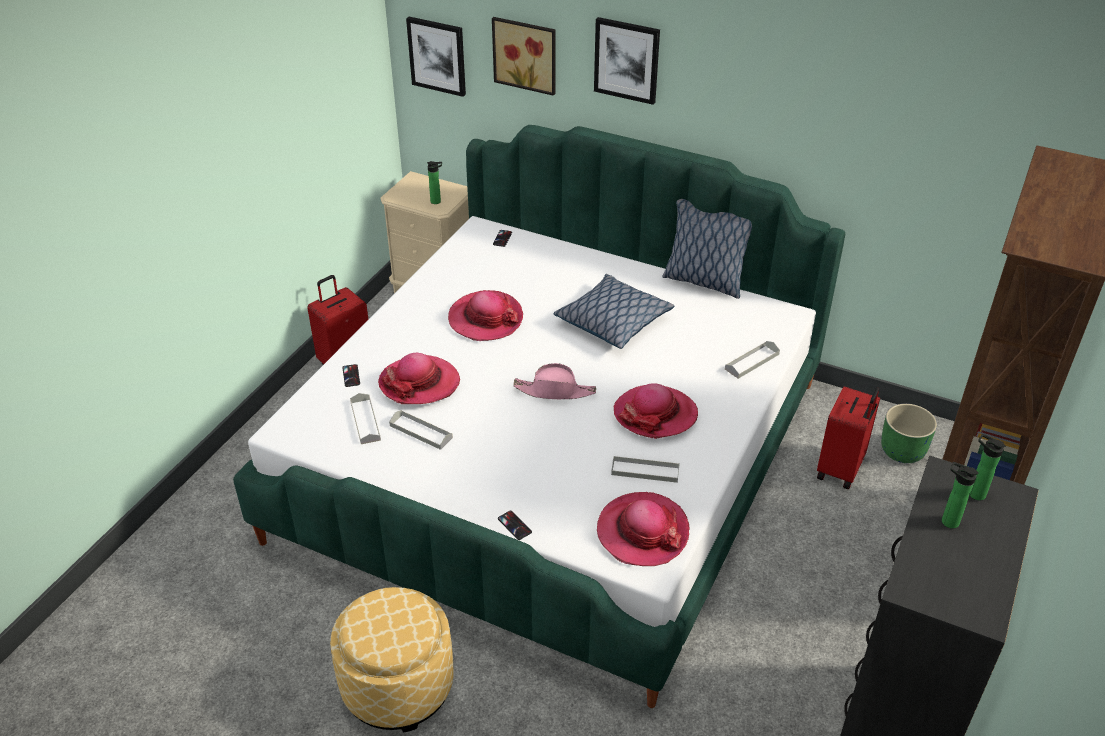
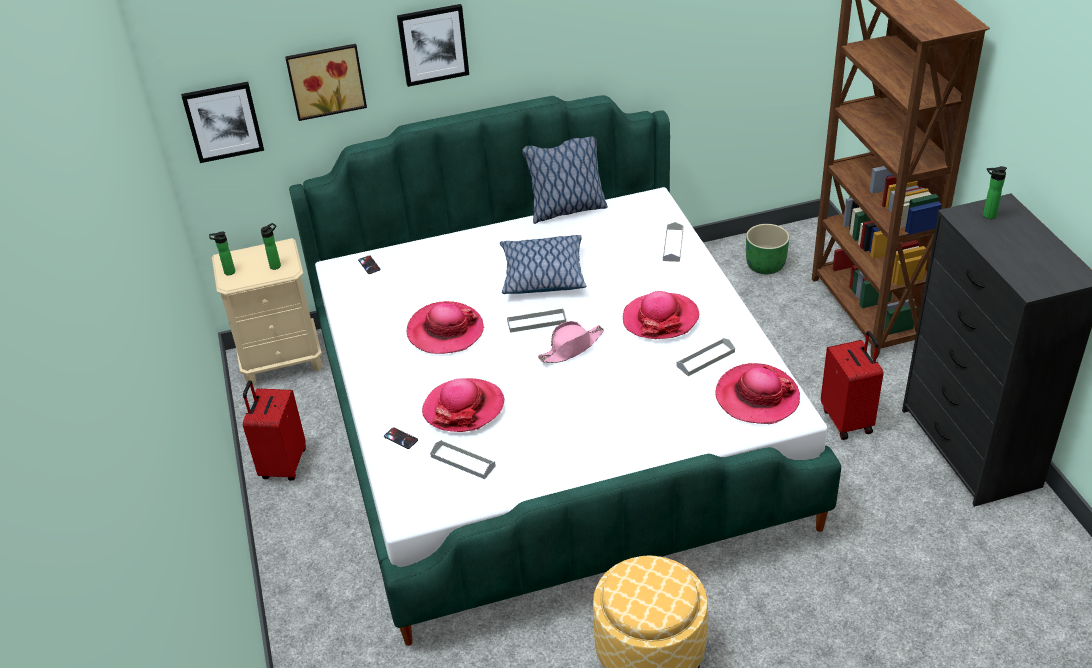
camera: 40 degrees left, 0 degrees up
grey tray [389,410,453,450] -> grey tray moved to [507,308,566,333]
phone [498,511,532,540] -> none
red suitcase [817,386,880,489] -> red suitcase moved to [821,331,883,440]
bottle [942,462,978,529] -> bottle moved to [209,231,235,275]

